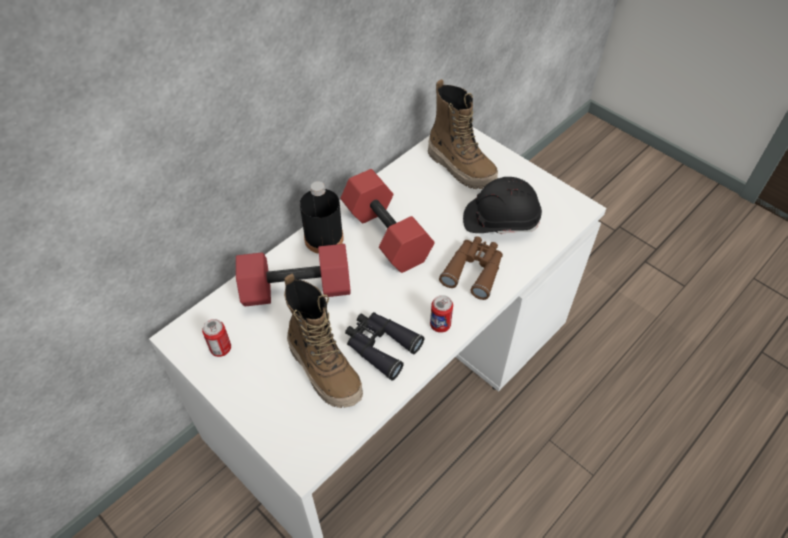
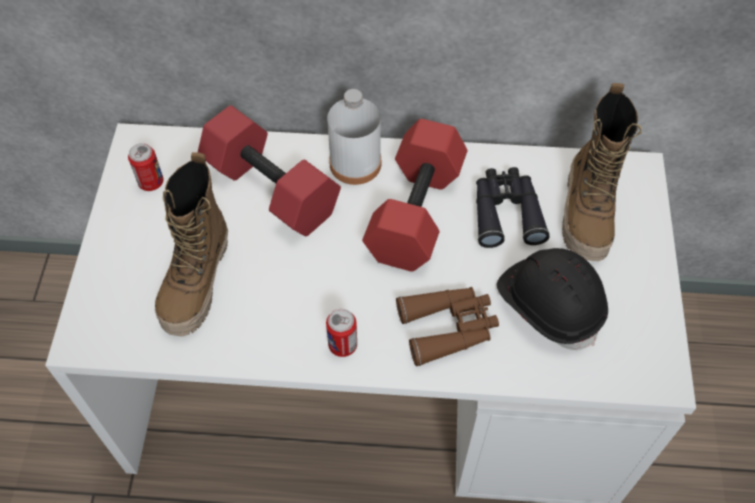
camera: 50 degrees right, 5 degrees up
black bottle [300,181,344,254] -> white bottle [327,89,381,185]
black binoculars [345,312,425,380] -> black binoculars moved to [476,167,550,248]

